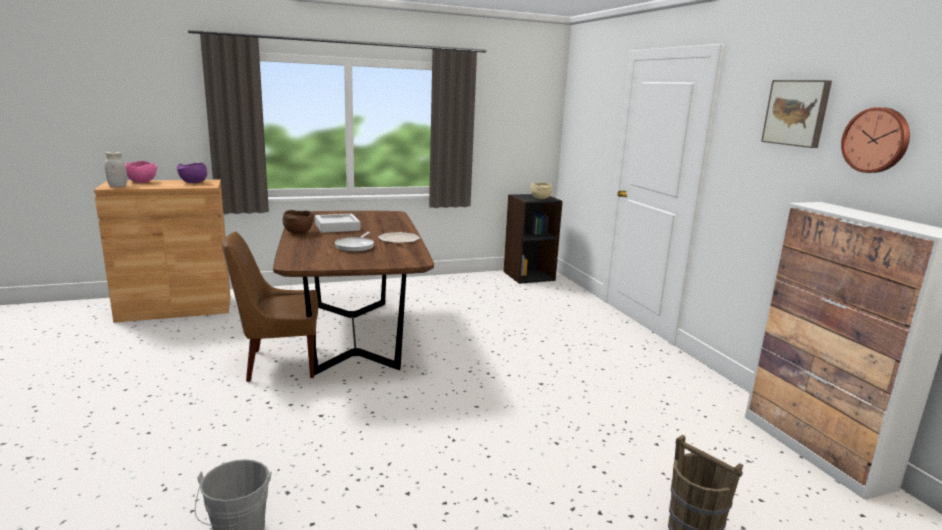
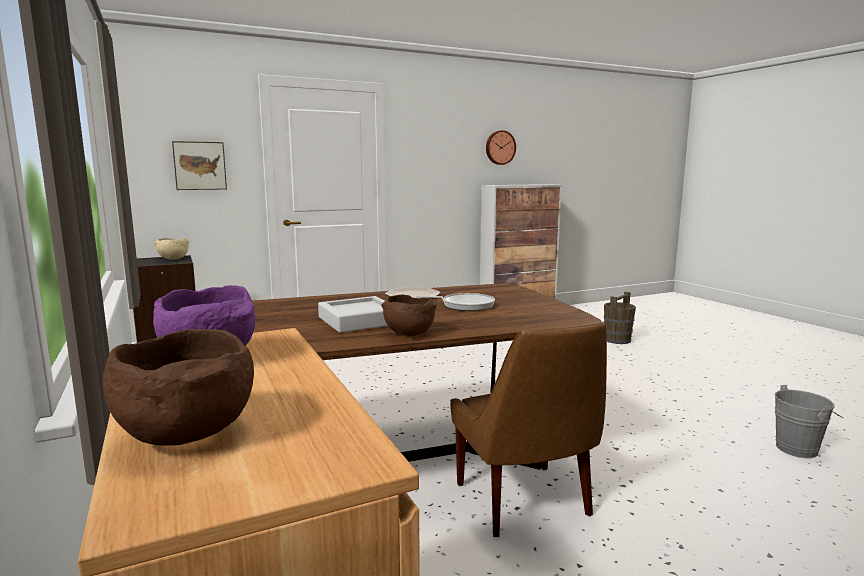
camera: 95 degrees left, 5 degrees down
white jar [105,151,127,187] -> none
pink bowl [125,161,157,183] -> brown bowl [103,329,254,446]
picture [761,80,832,148] -> picture moved to [172,141,227,190]

